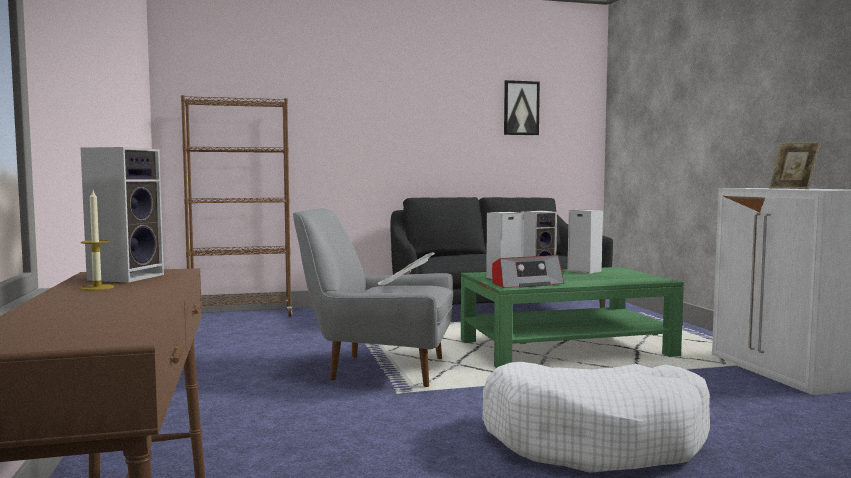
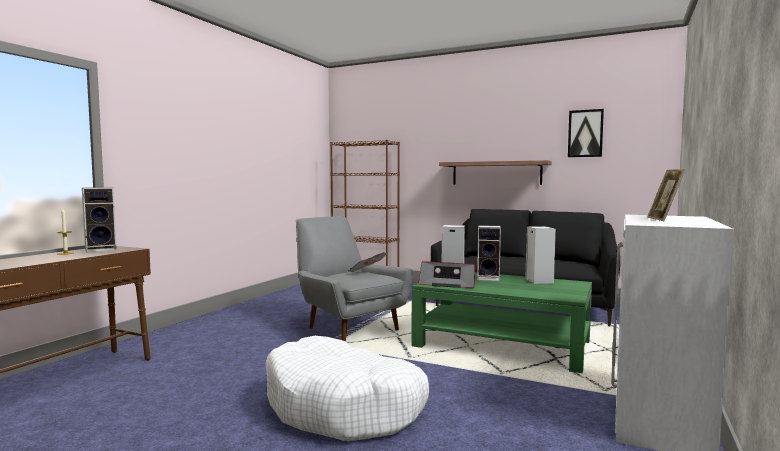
camera: 40 degrees right, 0 degrees up
none -> shelf [439,160,552,185]

